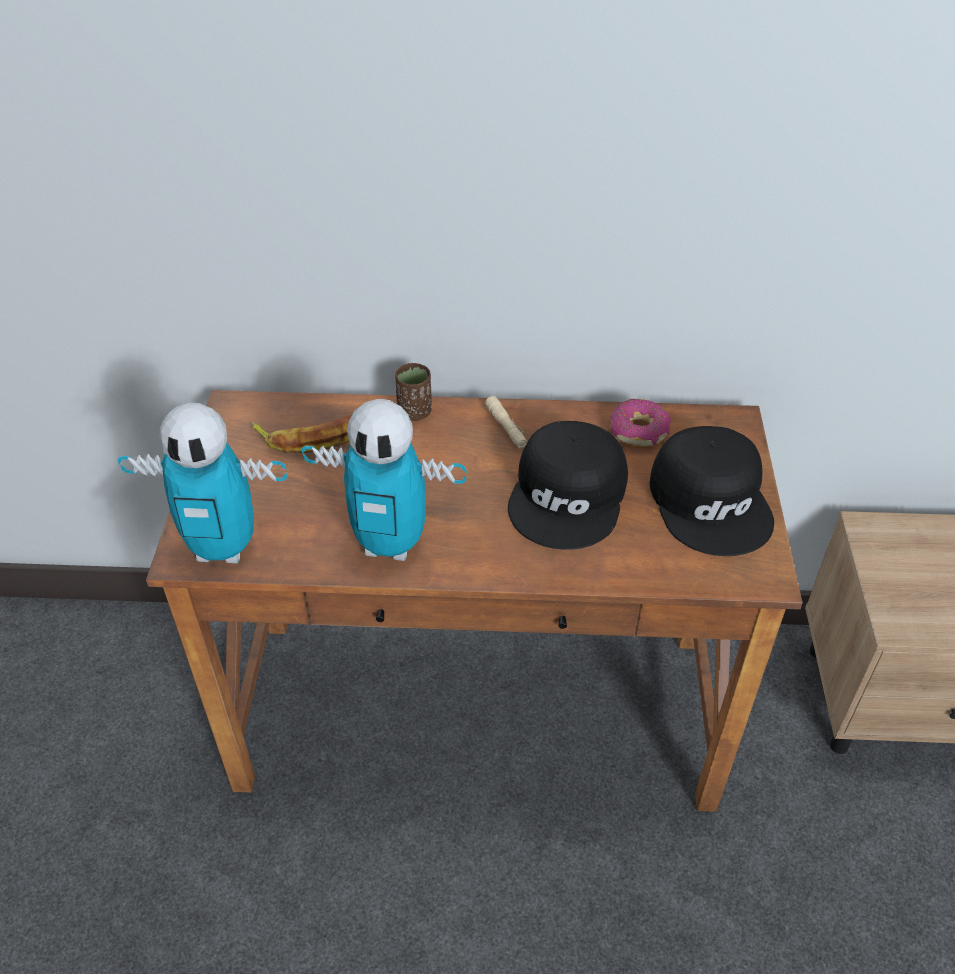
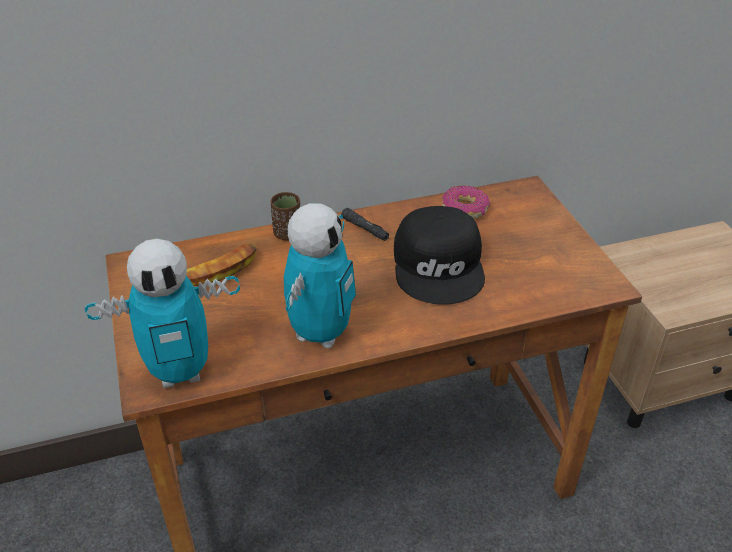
camera: 20 degrees left, 5 degrees down
toy robot [302,399,467,561] -> toy robot turned 60 degrees counterclockwise [284,203,356,348]
beige flashlight [485,396,527,449] -> black flashlight [341,208,389,241]
black cap [650,426,774,556] -> none

